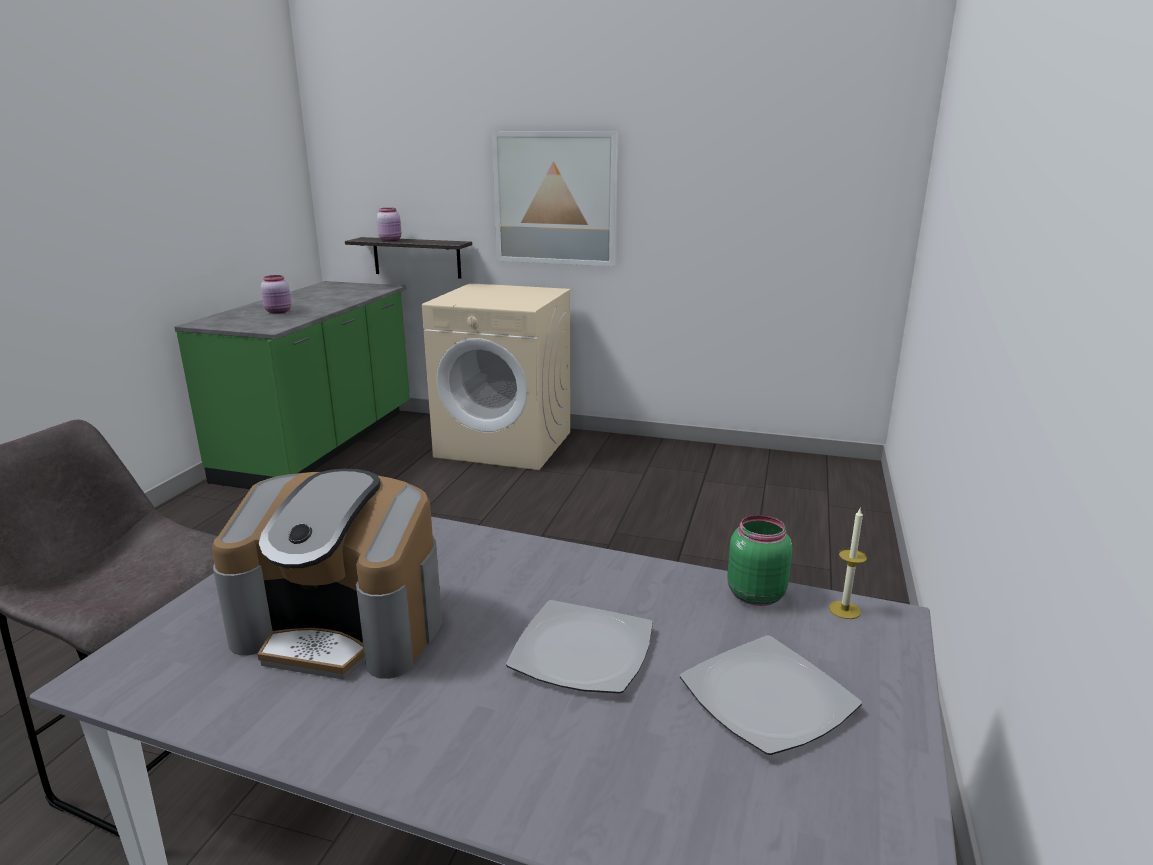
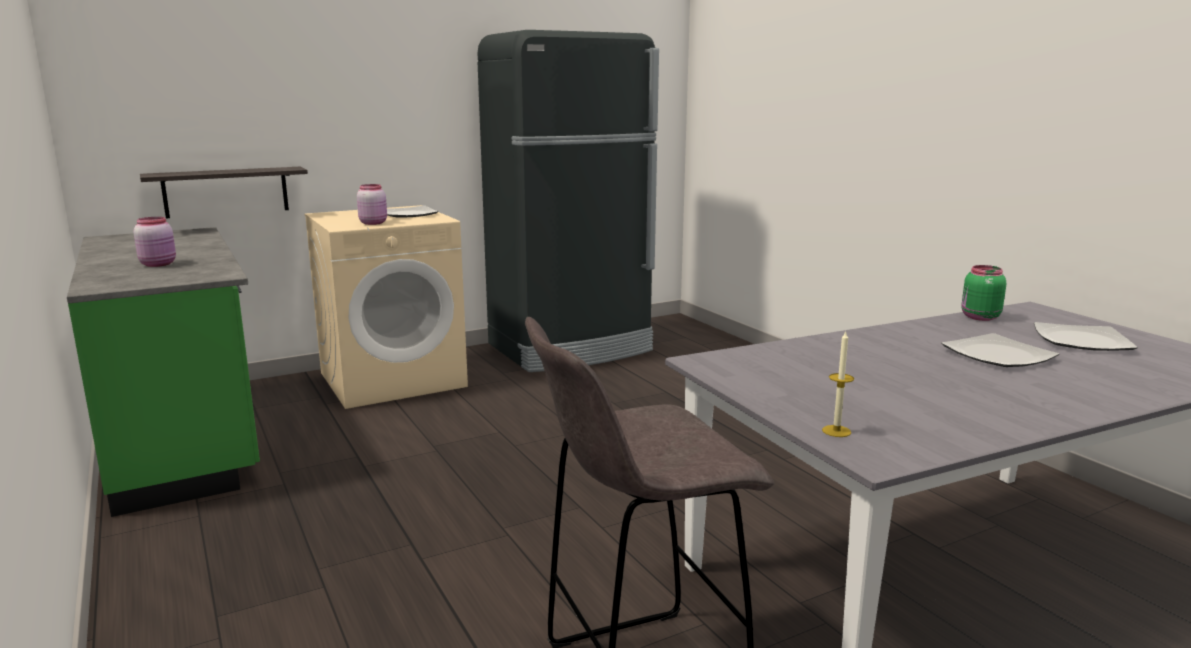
camera: 45 degrees left, 5 degrees down
coffee machine [212,469,442,680] -> none
pink jar [376,208,401,241] -> pink jar moved to [357,184,387,225]
picture [492,132,618,266] -> none
candle [829,507,867,619] -> candle moved to [822,330,854,437]
none -> plate [387,206,438,217]
none -> black fridge [478,30,659,372]

